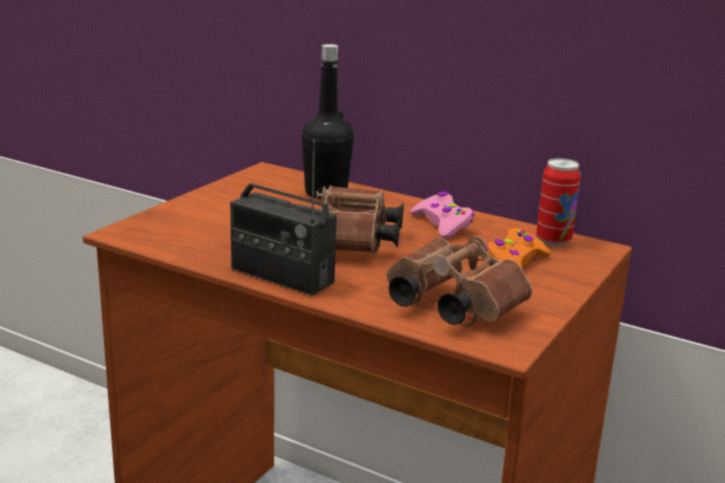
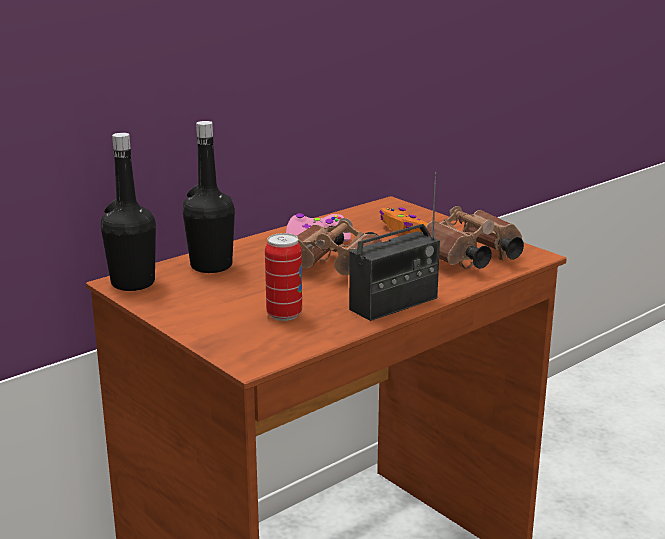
camera: 70 degrees left, 0 degrees up
can [536,158,581,246] -> can moved to [265,233,302,321]
none -> black bottle [101,133,156,291]

